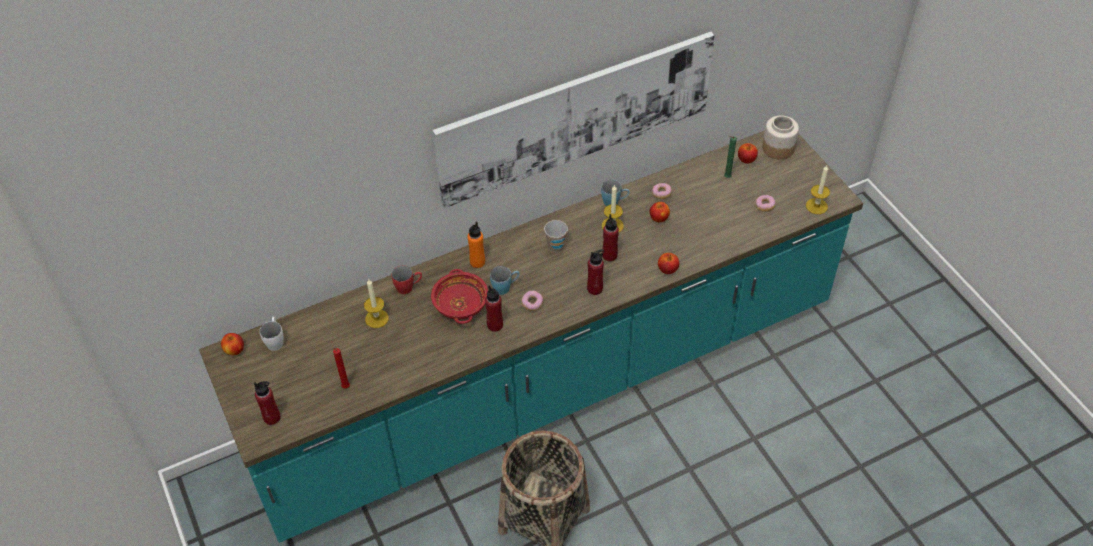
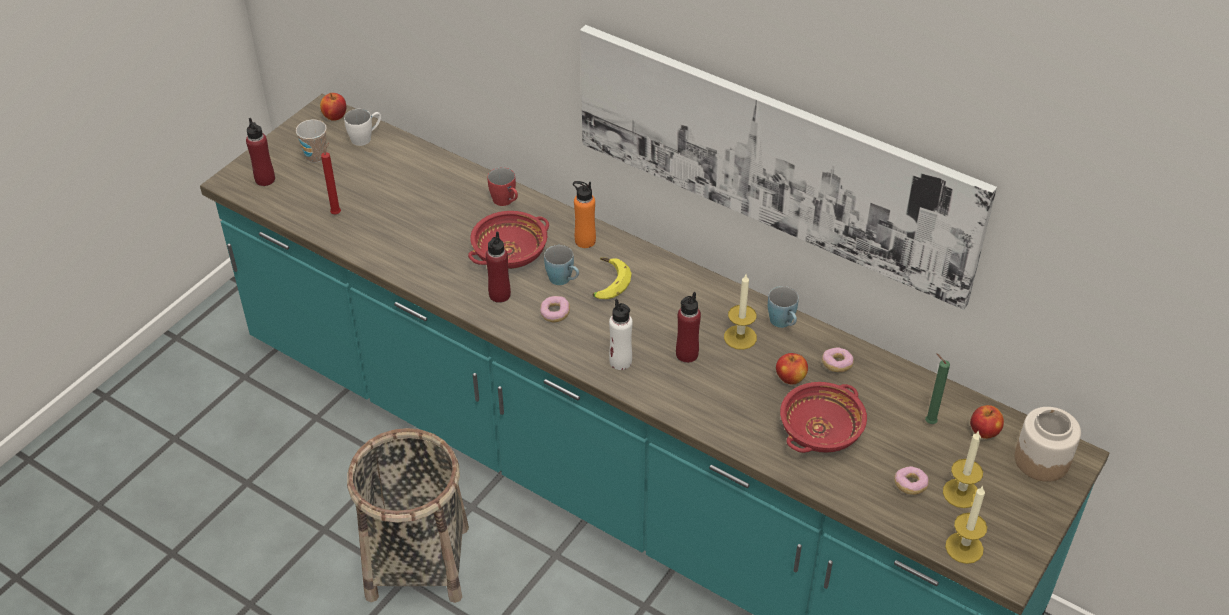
camera: 60 degrees right, 5 degrees down
candle [364,279,389,328] -> candle moved to [943,430,983,508]
cup [544,220,568,252] -> cup moved to [296,119,327,163]
red bottle [587,249,604,295] -> white bottle [609,299,633,370]
apple [658,253,679,274] -> none
none -> banana [592,257,631,299]
none -> red bowl [780,382,867,453]

